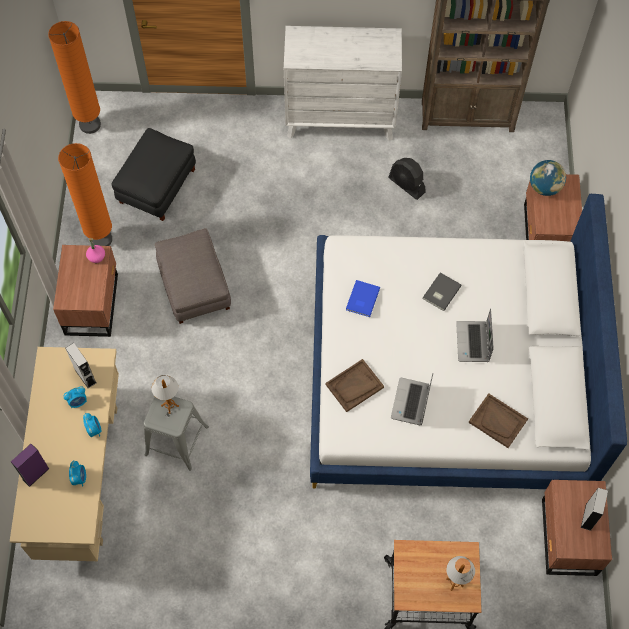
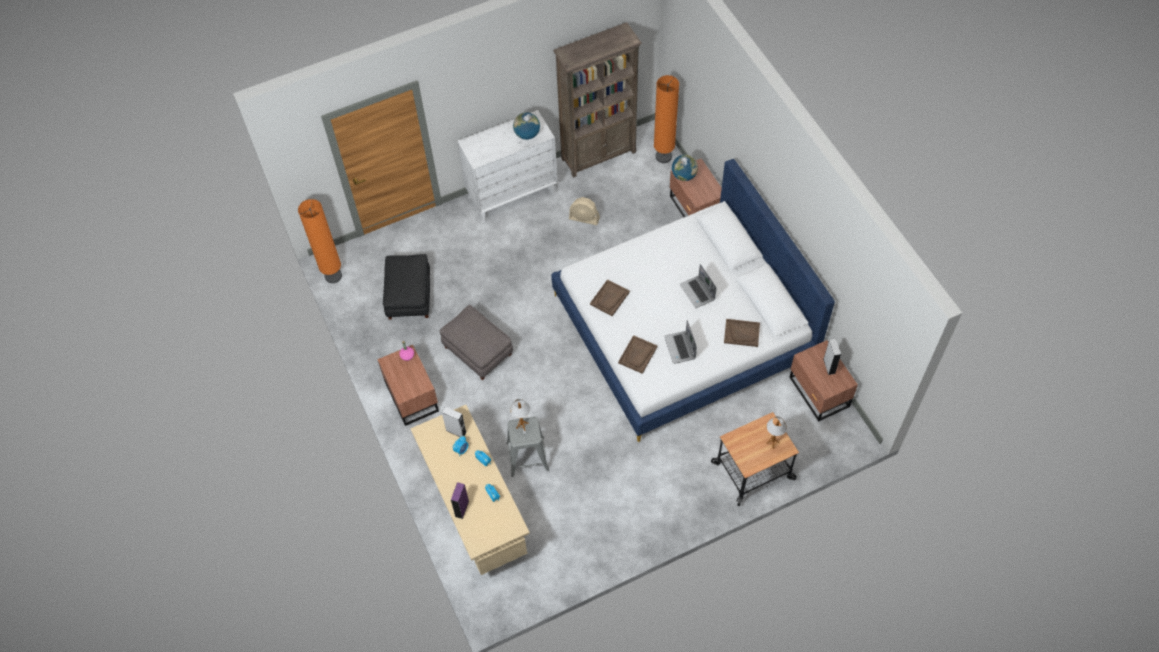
camera: 25 degrees left, 5 degrees down
orange floor lamp [58,143,112,246] -> orange floor lamp moved to [654,75,679,163]
blue book [346,280,380,317] -> brown tray [590,279,630,316]
black fan [389,158,426,200] -> beige fan [569,197,600,225]
grey book [423,272,462,311] -> none
none -> globe [513,112,540,140]

